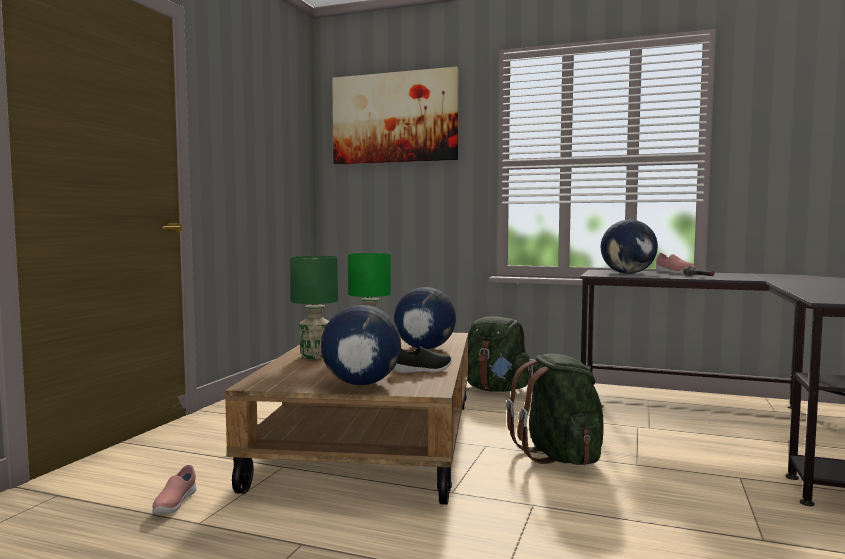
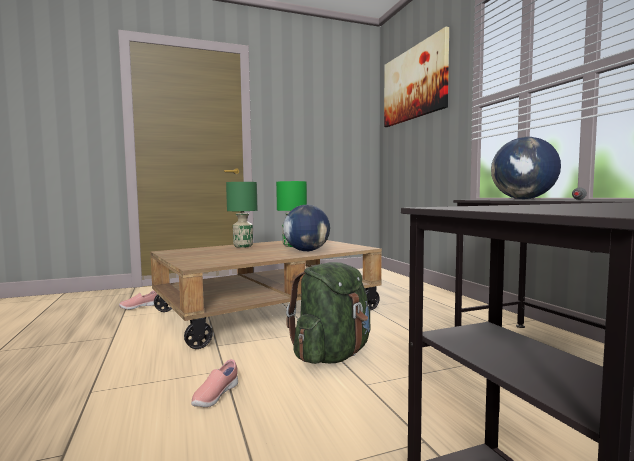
camera: 50 degrees right, 0 degrees up
globe [321,305,401,385] -> none
black shoe [393,346,451,373] -> none
green backpack [467,316,532,392] -> none
pink shoe [656,253,695,274] -> pink shoe moved to [191,359,238,407]

